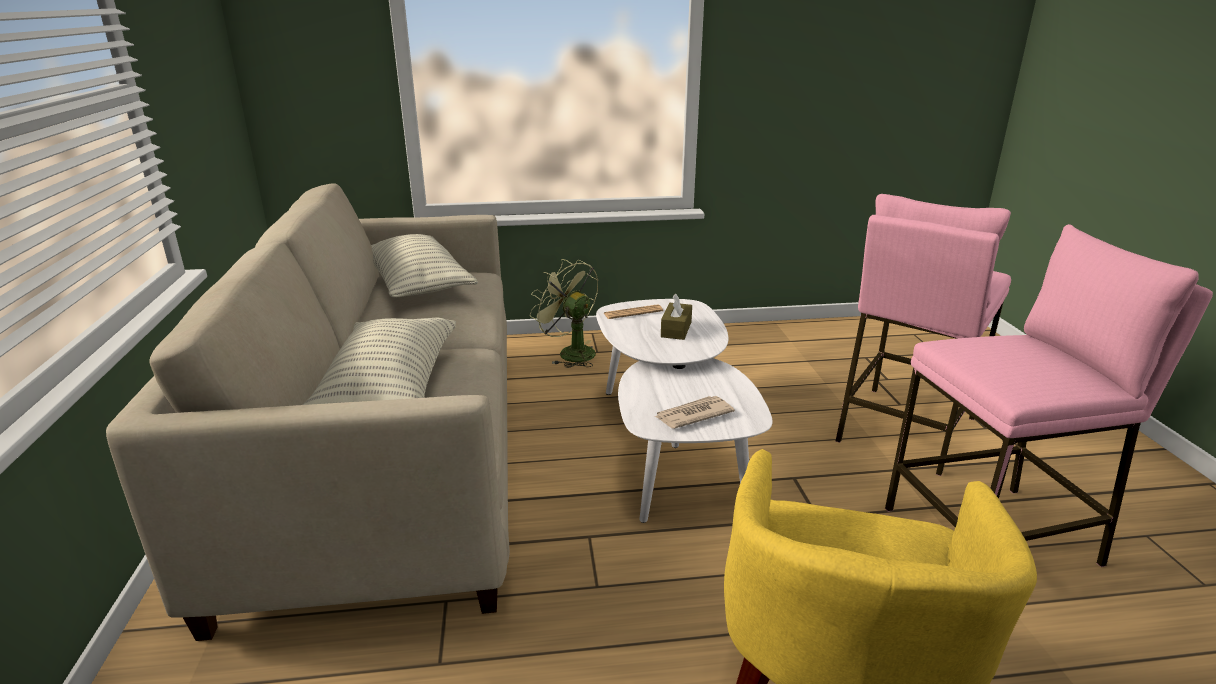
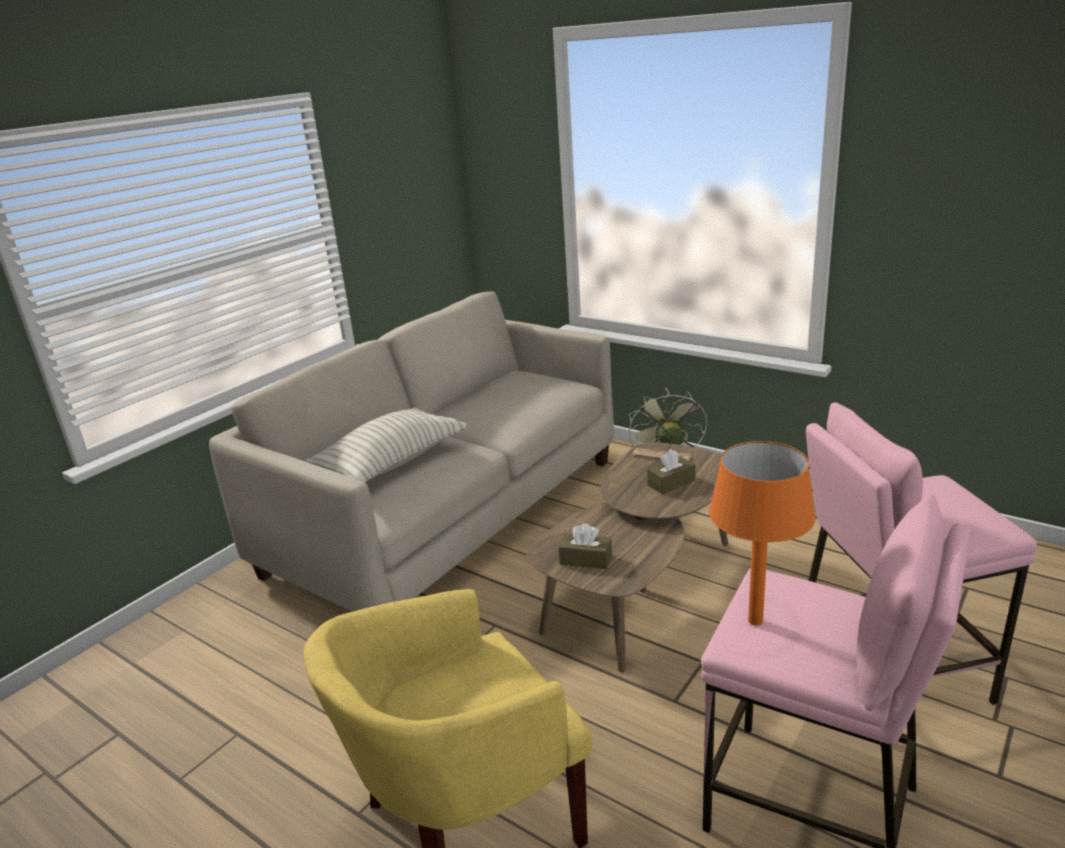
camera: 45 degrees right, 0 degrees up
pillow [371,234,478,298] -> none
white coffee table [596,299,772,523] -> brown coffee table [526,442,728,672]
newspaper [655,396,735,429] -> brown tissue box [558,523,612,569]
none -> orange table lamp [709,441,815,626]

